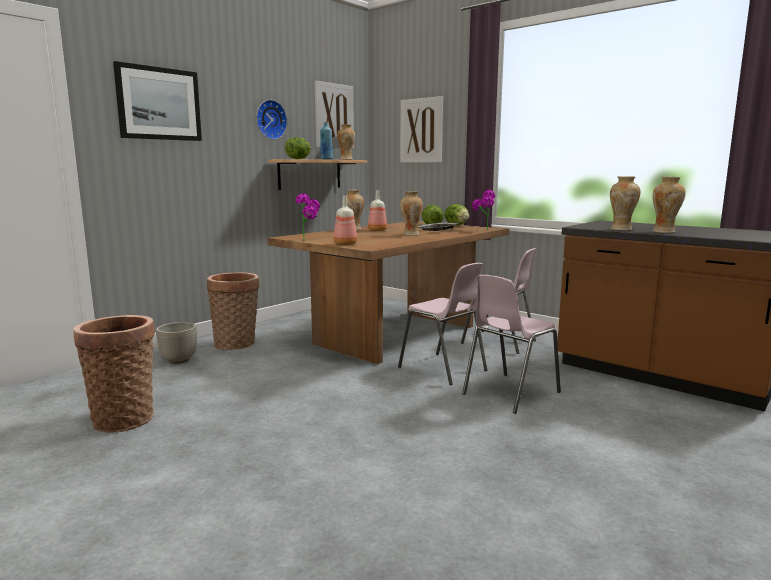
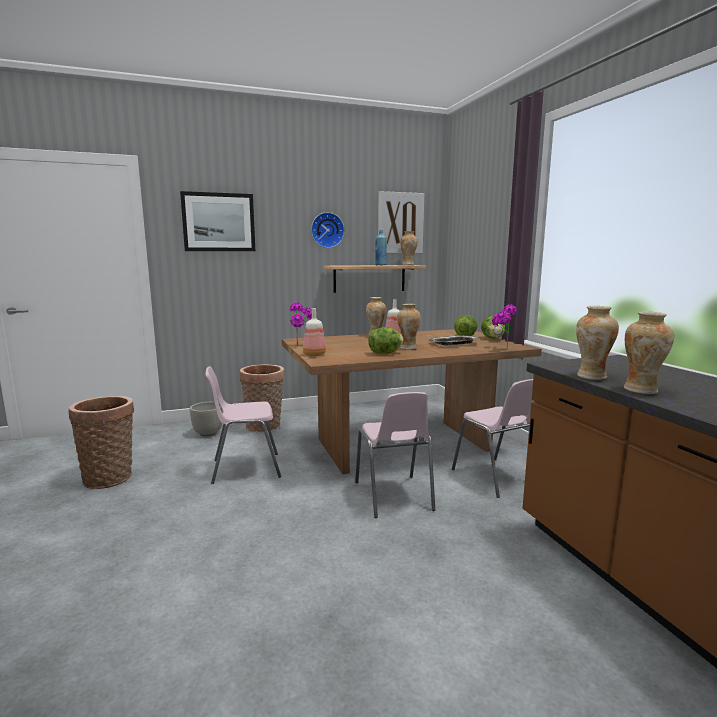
camera: 30 degrees right, 0 degrees up
lettuce [285,137,311,159] -> lettuce moved to [368,327,404,354]
picture [400,96,443,163] -> none
pink chair [462,275,561,414] -> pink chair moved to [206,366,281,484]

